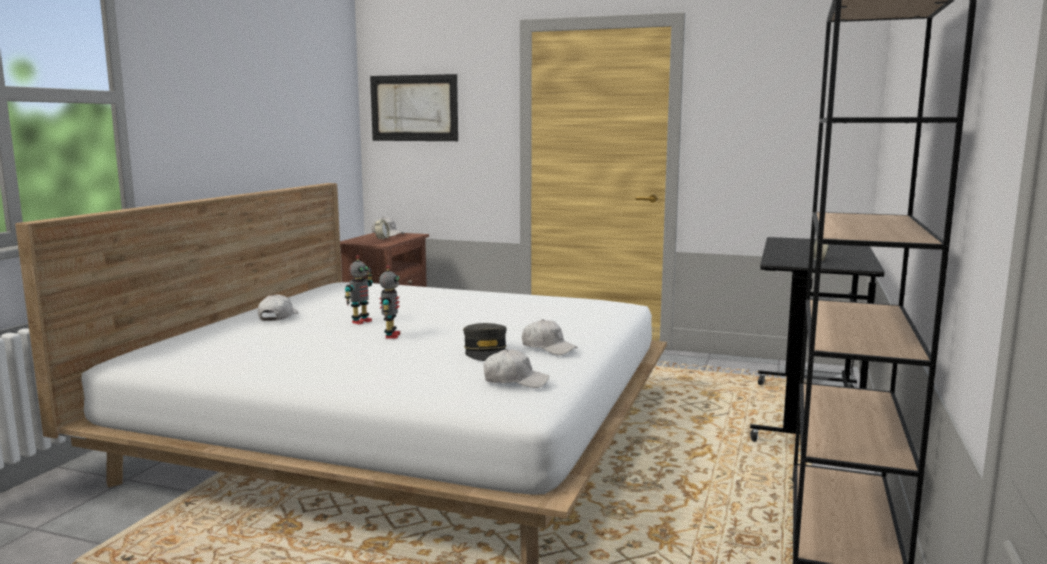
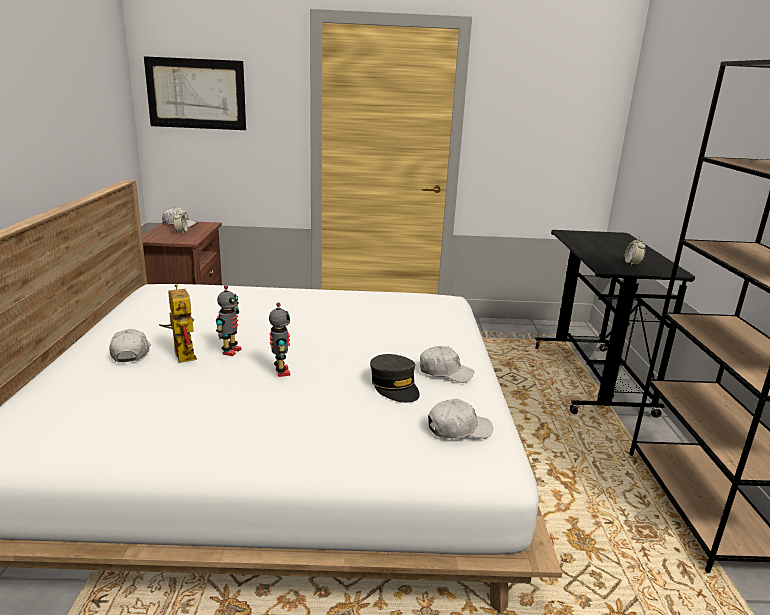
camera: 20 degrees left, 10 degrees up
none -> toy robot [159,284,197,363]

